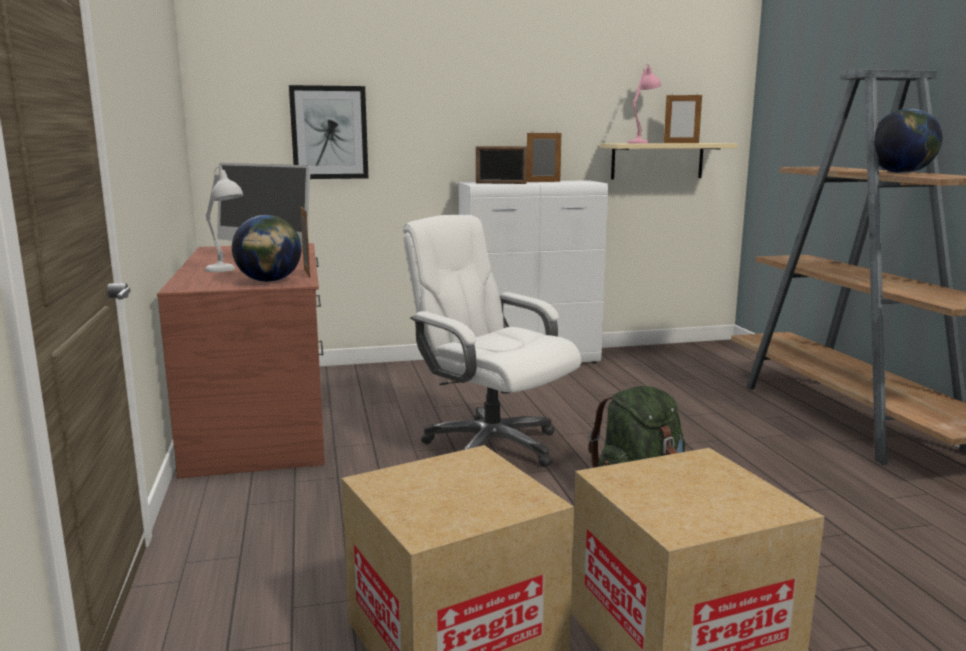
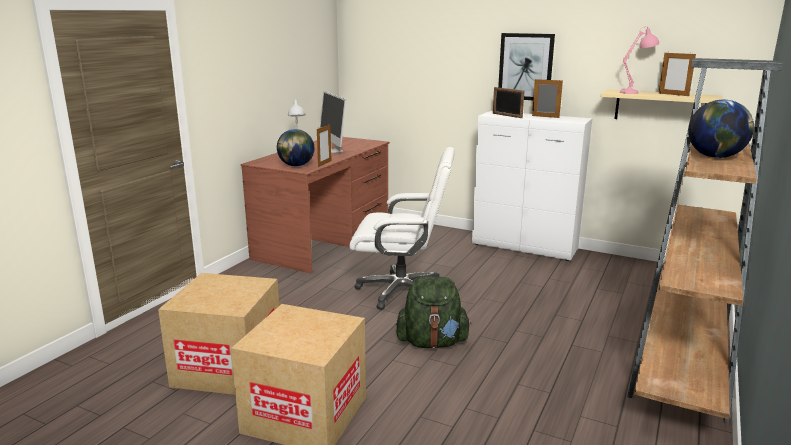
camera: 40 degrees right, 5 degrees up
picture [289,85,368,179] -> picture moved to [498,33,555,100]
white office chair [403,215,581,467] -> white office chair turned 105 degrees clockwise [349,147,455,310]

